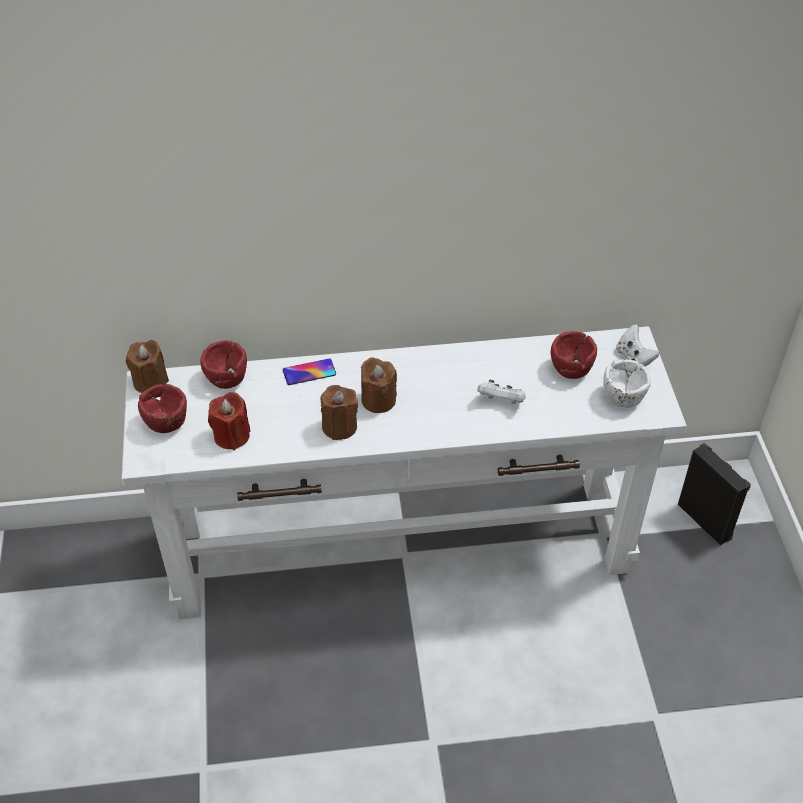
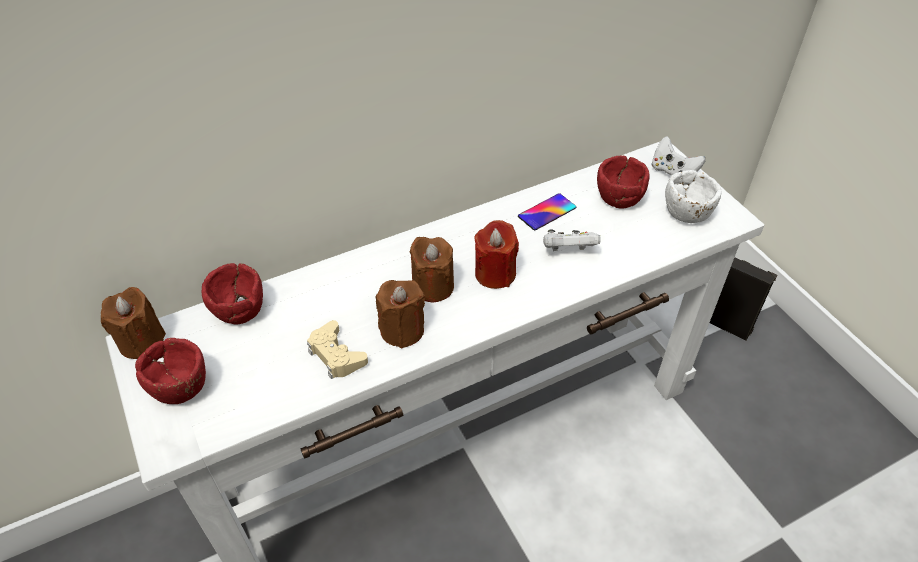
camera: 20 degrees left, 0 degrees up
red candle [208,392,250,450] -> red candle moved to [474,220,519,289]
phone [283,359,336,385] -> phone moved to [518,193,576,230]
none -> beige game controller [307,320,368,379]

